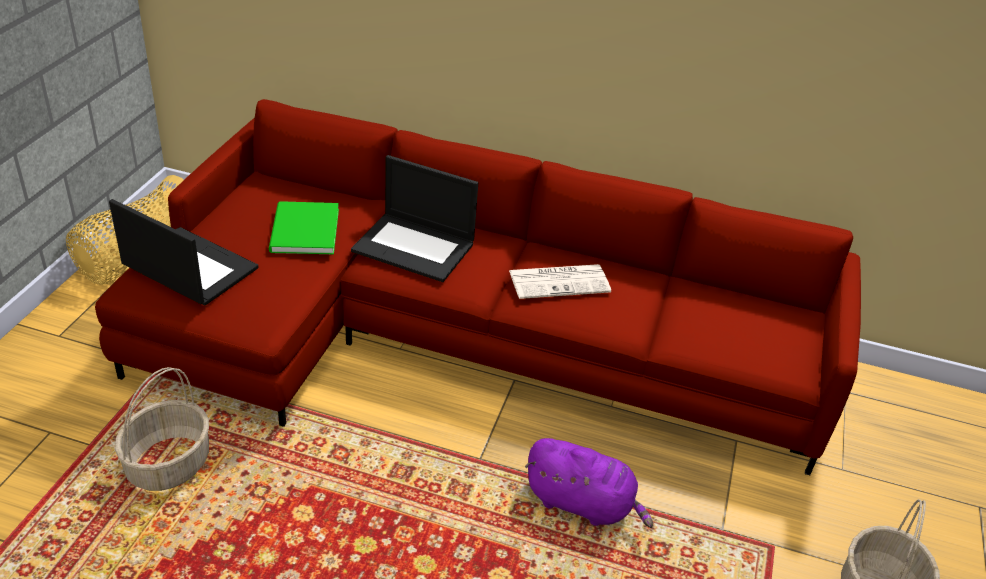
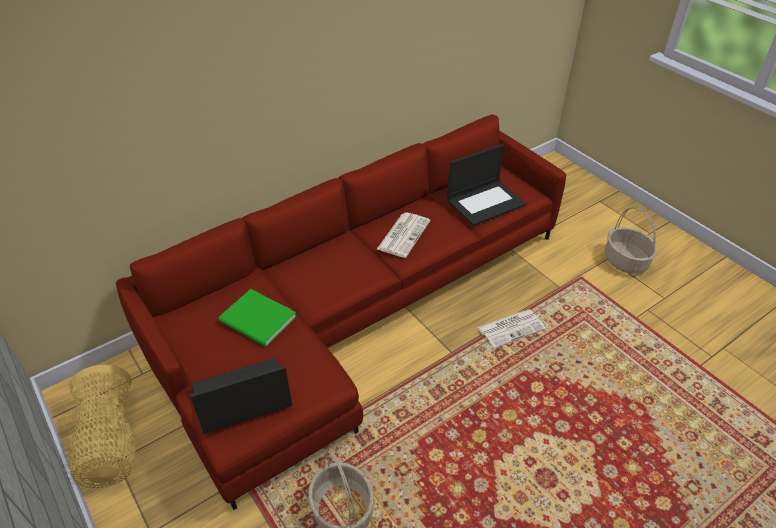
camera: 50 degrees left, 5 degrees up
laptop [351,155,478,282] -> laptop moved to [447,144,526,226]
purple plush toy [525,438,653,528] -> newspaper [477,309,546,349]

